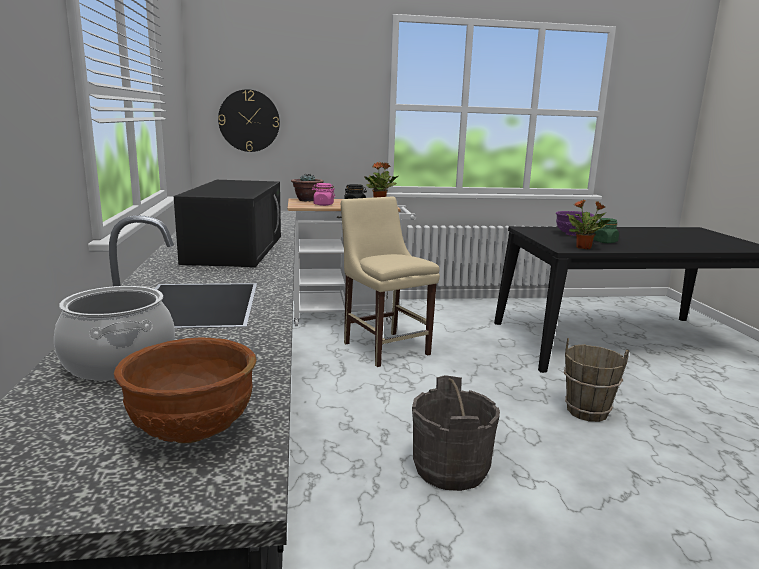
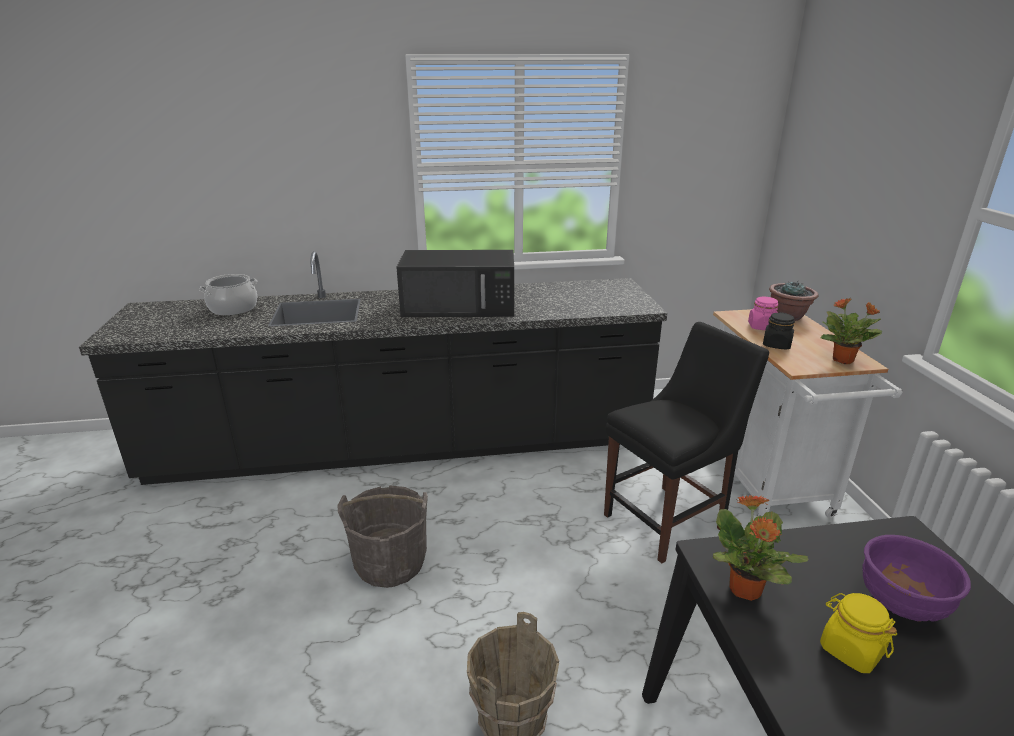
camera: 90 degrees right, 10 degrees up
brown bowl [114,338,256,443] -> none
wall clock [218,89,280,152] -> none
beige chair [341,196,440,367] -> black chair [604,322,769,564]
green jar [593,218,619,243] -> yellow jar [820,593,897,673]

